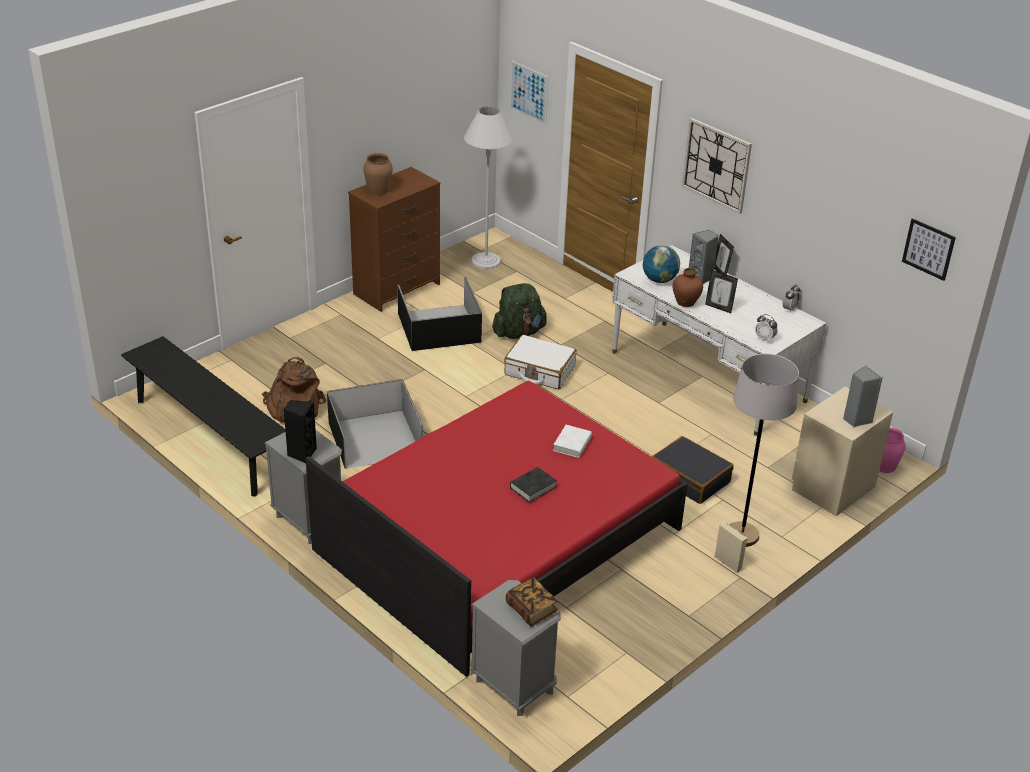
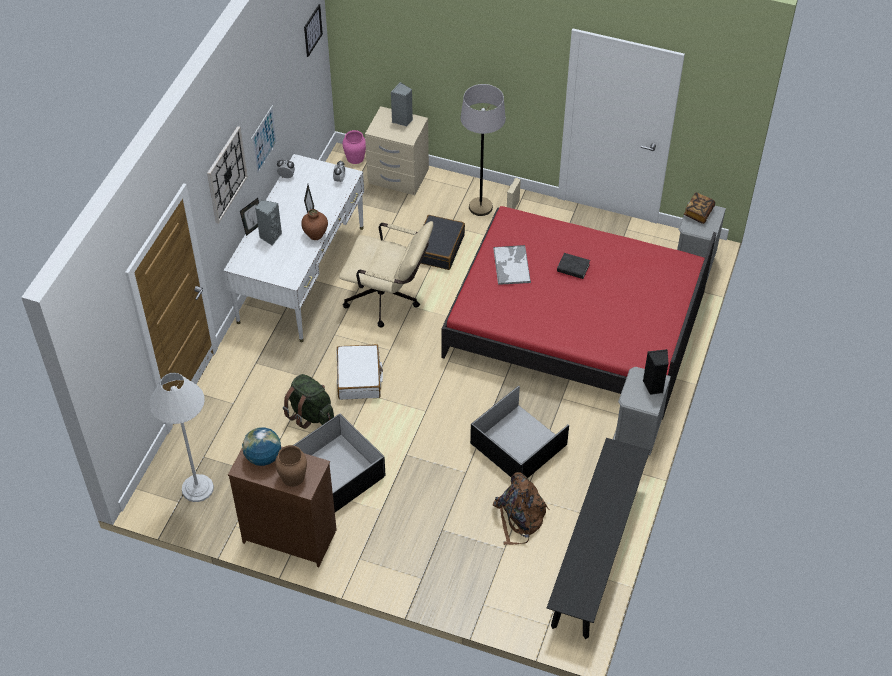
camera: 115 degrees left, 15 degrees up
picture [510,60,549,126] -> picture moved to [251,105,277,175]
white book [553,425,592,458] -> tray [493,245,531,285]
globe [643,245,680,283] -> globe moved to [242,427,281,466]
none -> beige office chair [339,221,433,327]

